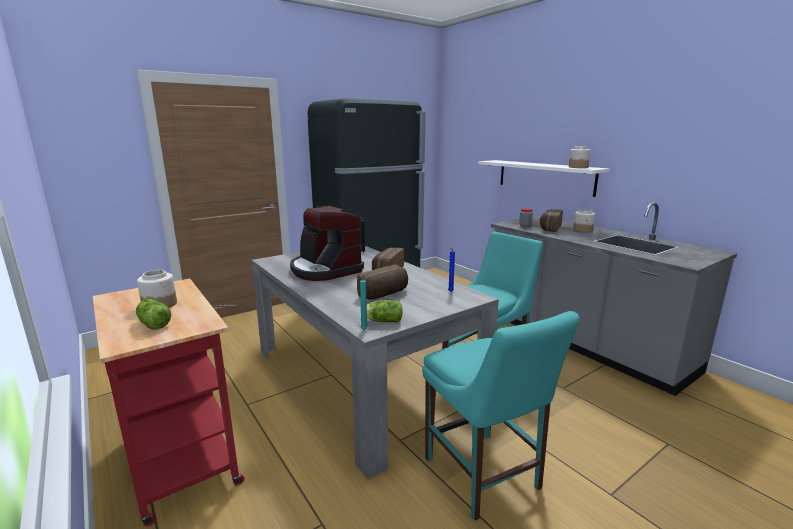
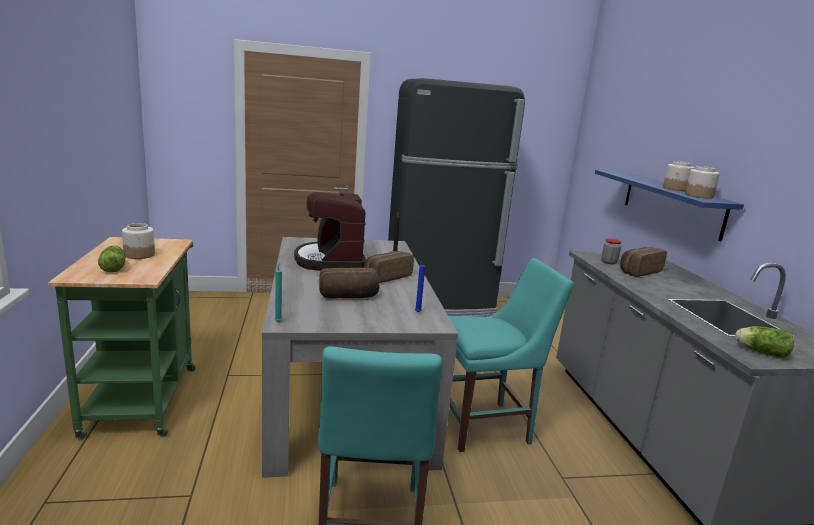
camera: 25 degrees right, 0 degrees up
red cart [93,279,244,526] -> green cart [48,237,196,440]
lettuce [367,300,403,322] -> lettuce moved to [735,326,794,358]
white shelf [478,160,610,197] -> blue shelf [595,170,744,242]
jar [573,209,595,232] -> jar moved to [663,161,695,191]

